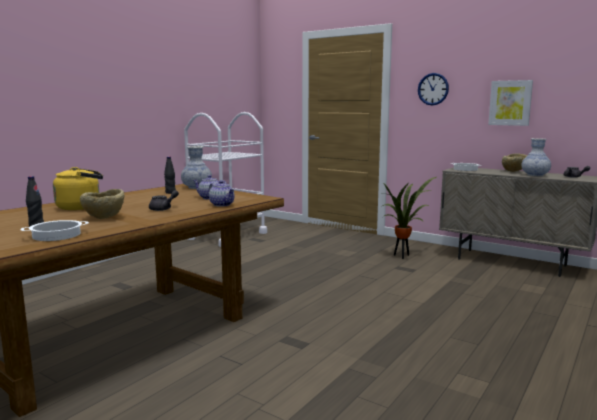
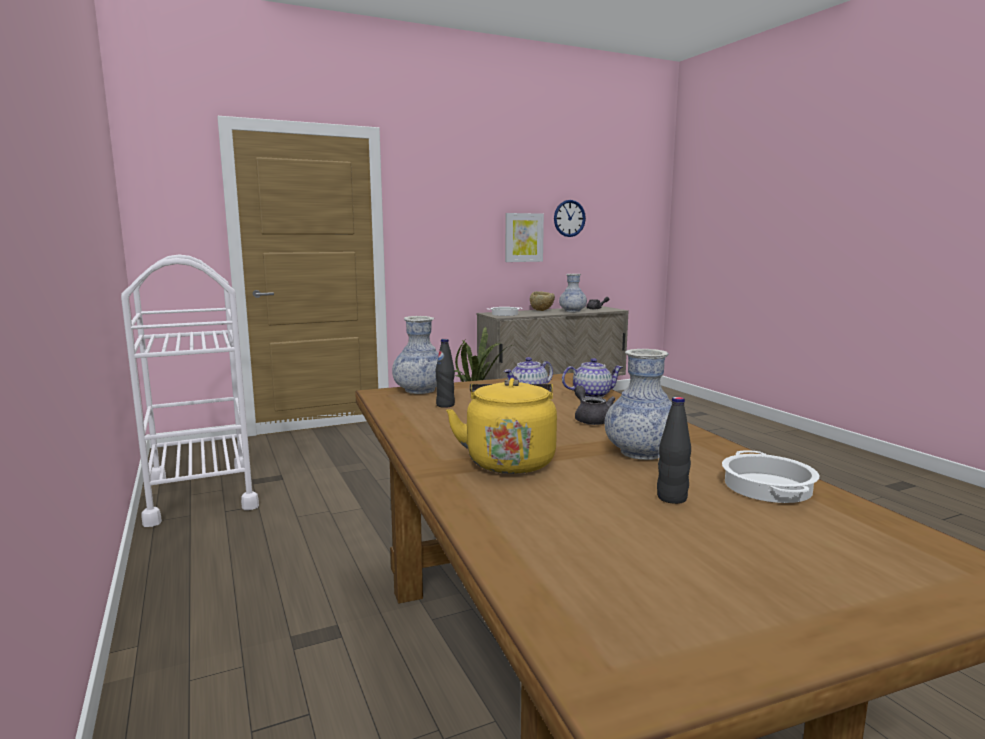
camera: 60 degrees left, 0 degrees up
beige bowl [80,189,124,219] -> vase [605,349,672,460]
wall clock [418,73,449,105] -> wall clock moved to [554,200,586,237]

